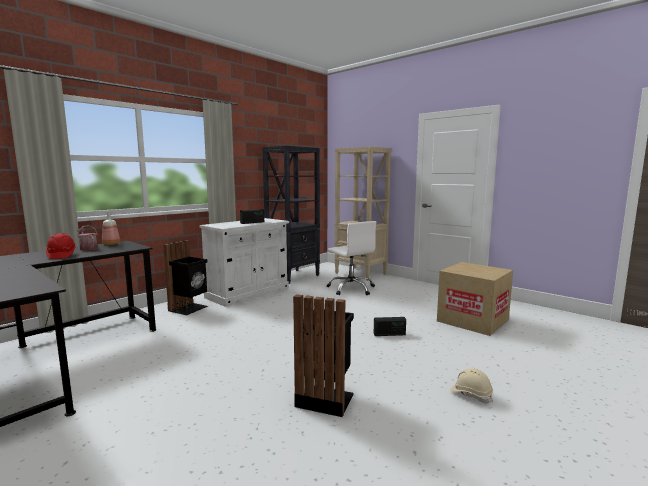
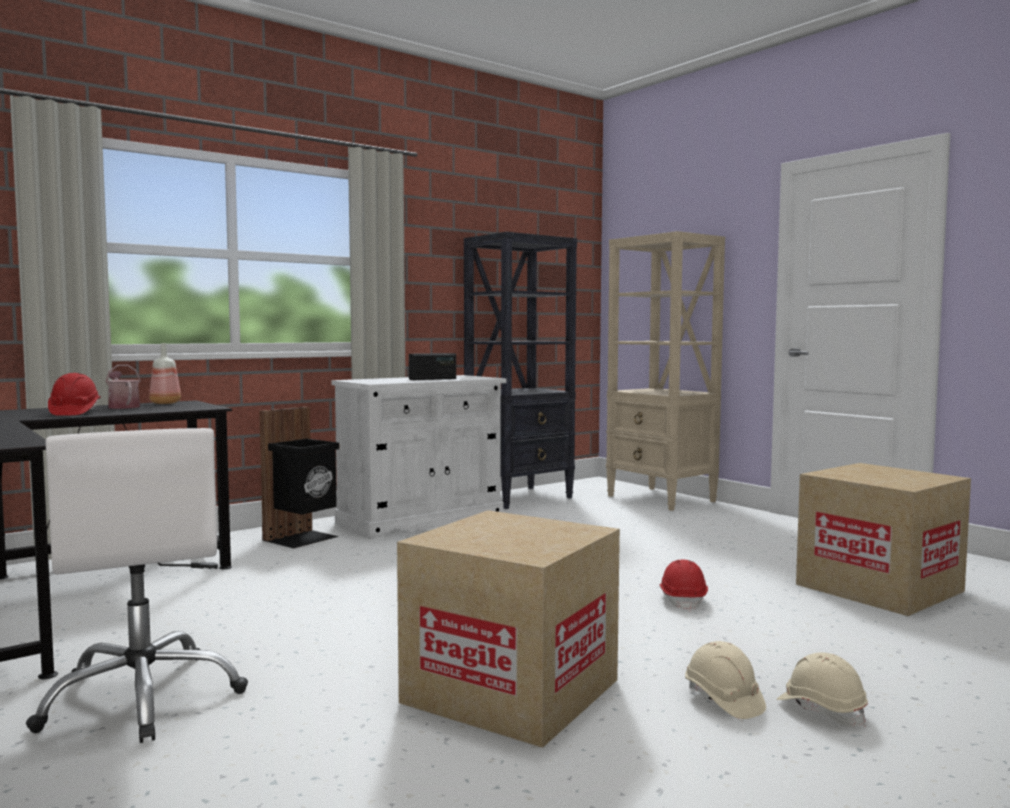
camera: 10 degrees right, 5 degrees down
black trash can [293,294,354,417] -> cardboard box [397,510,620,748]
white office chair [327,221,376,295] -> white office chair moved to [26,428,248,743]
radio [374,317,406,336] -> red hard hat [659,560,708,611]
none -> beige hard hat [685,641,766,719]

